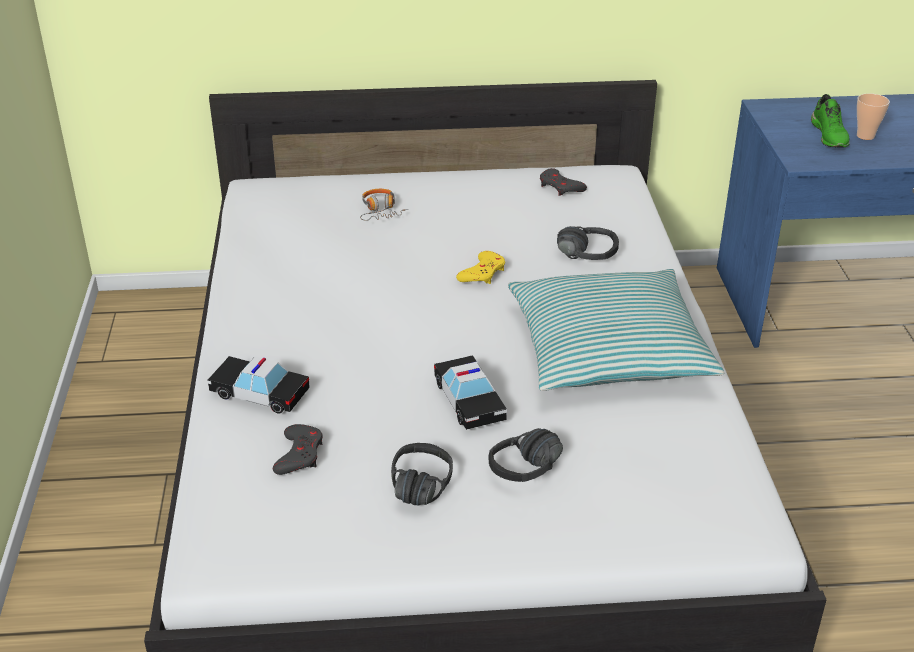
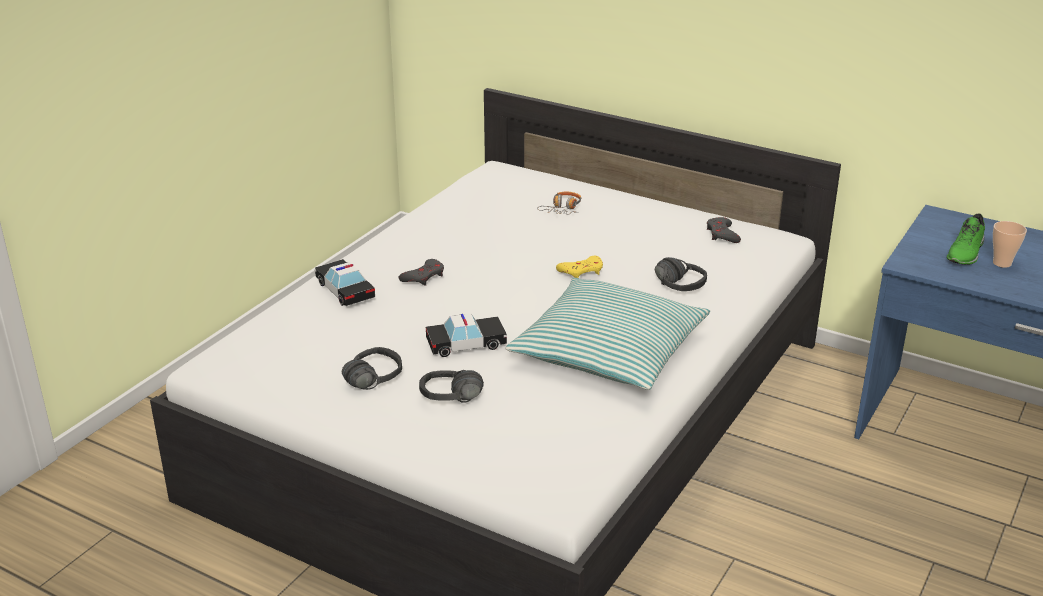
camera: 35 degrees right, 5 degrees down
grey game controller [273,424,323,475] -> grey game controller moved to [399,259,444,286]
toy car [434,355,507,430] -> toy car turned 120 degrees counterclockwise [426,313,507,357]

